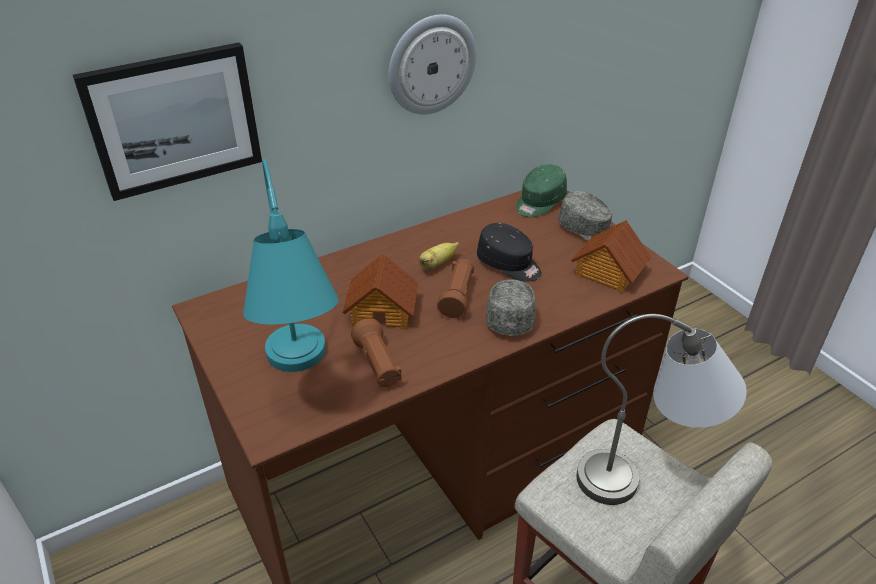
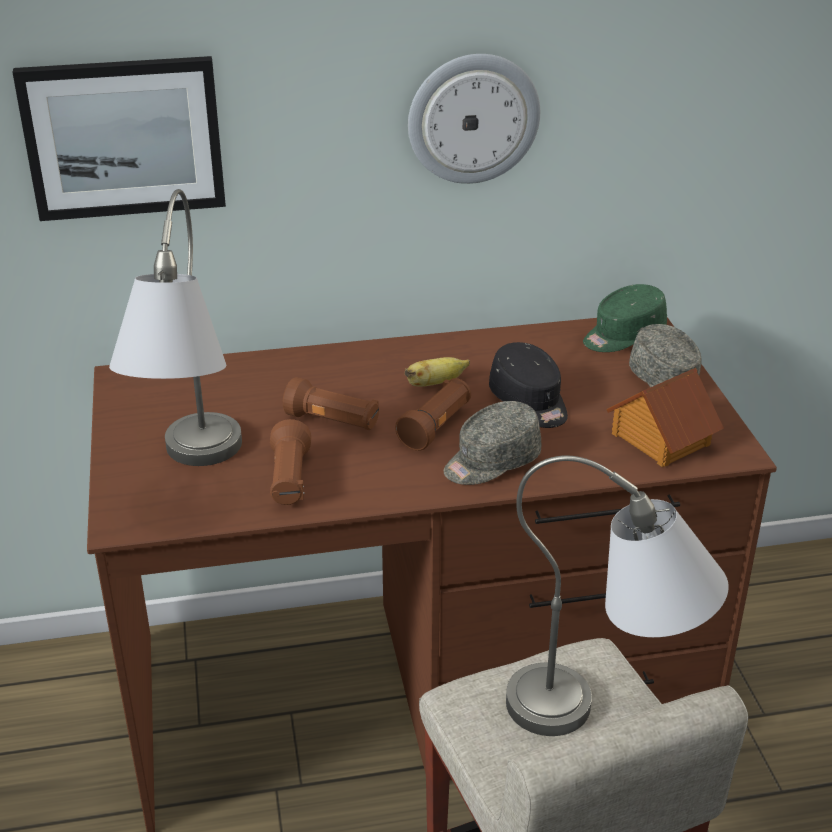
camera: 20 degrees right, 5 degrees down
turquoise table lamp [243,159,339,372] -> grey table lamp [109,189,242,466]
toy house [342,253,418,329] -> brown flashlight [283,377,379,430]
grey cap [486,279,536,336] -> grey cap turned 150 degrees counterclockwise [444,401,541,485]

